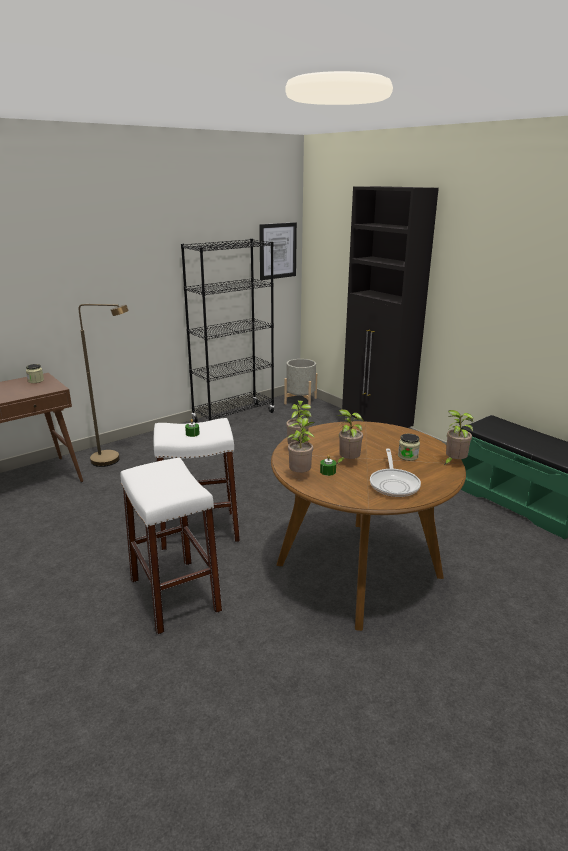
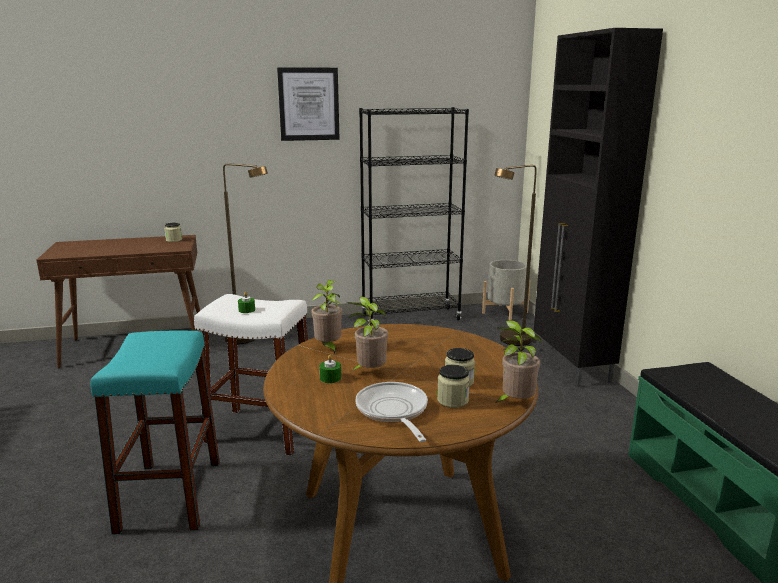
camera: 25 degrees right, 5 degrees down
white stool [120,458,222,635] -> turquoise stool [91,330,220,535]
picture [259,222,297,280] -> picture moved to [277,67,340,141]
potted plant [287,418,315,473] -> none
frying pan [370,449,421,497] -> frying pan turned 135 degrees clockwise [356,382,428,442]
none -> jar [437,365,470,408]
none -> brown floor lamp [494,165,537,346]

